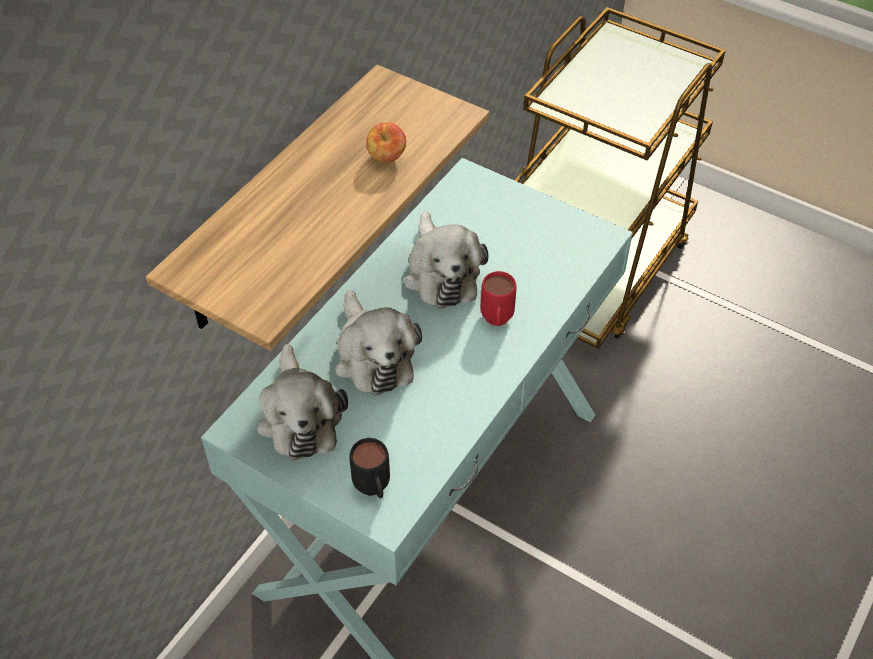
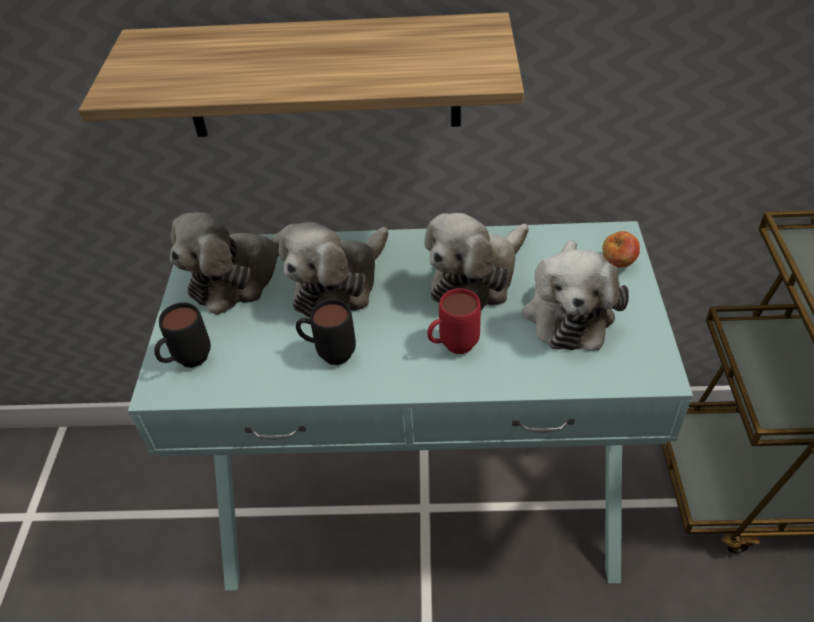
camera: 60 degrees right, 5 degrees down
apple [366,122,406,162] -> apple moved to [602,231,640,268]
none -> black mug [296,299,356,365]
none -> plush toy [522,240,629,351]

